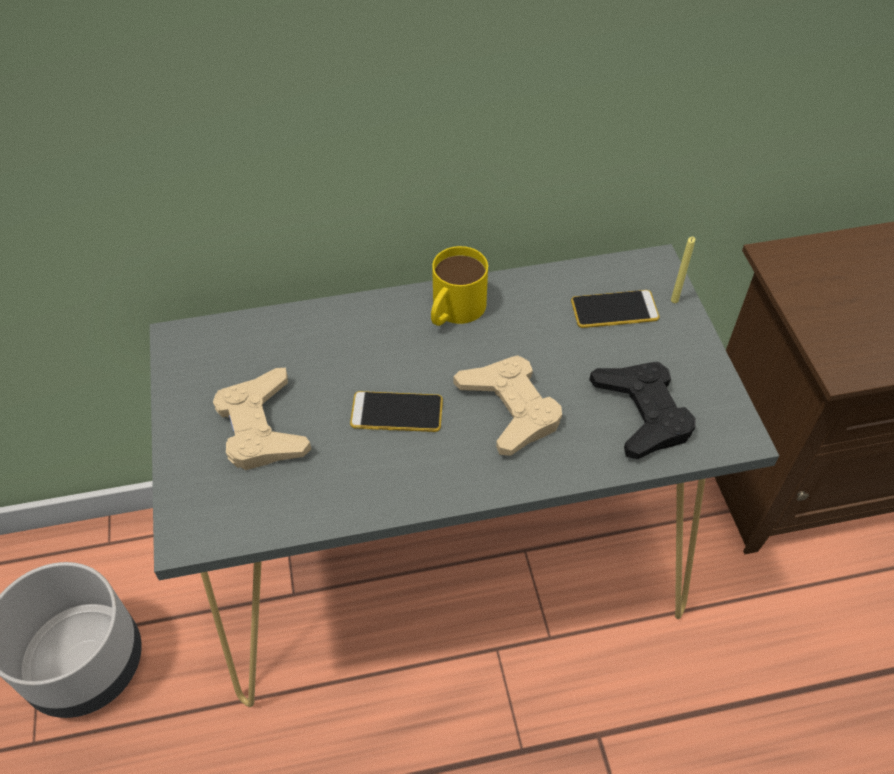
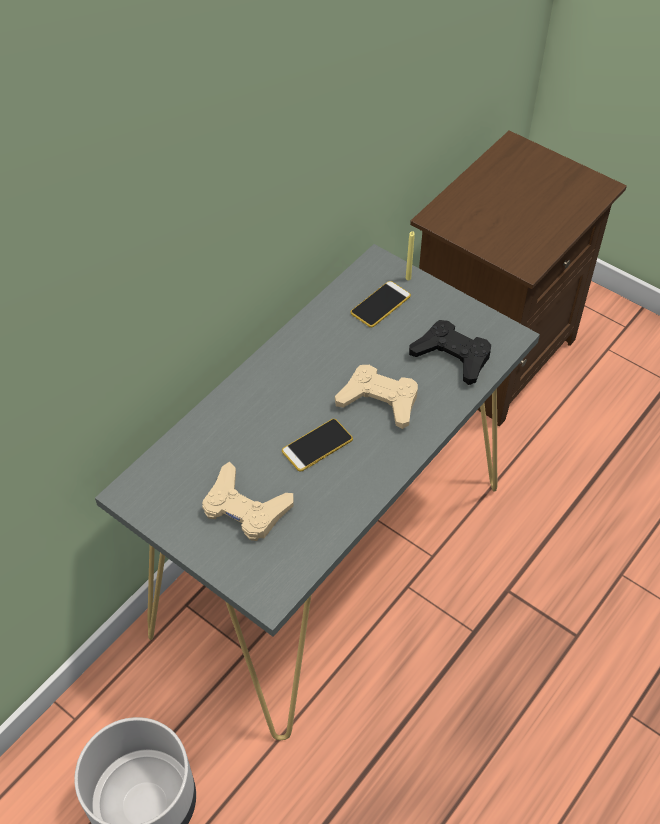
camera: 40 degrees left, 0 degrees up
yellow mug [431,246,488,326] -> none

